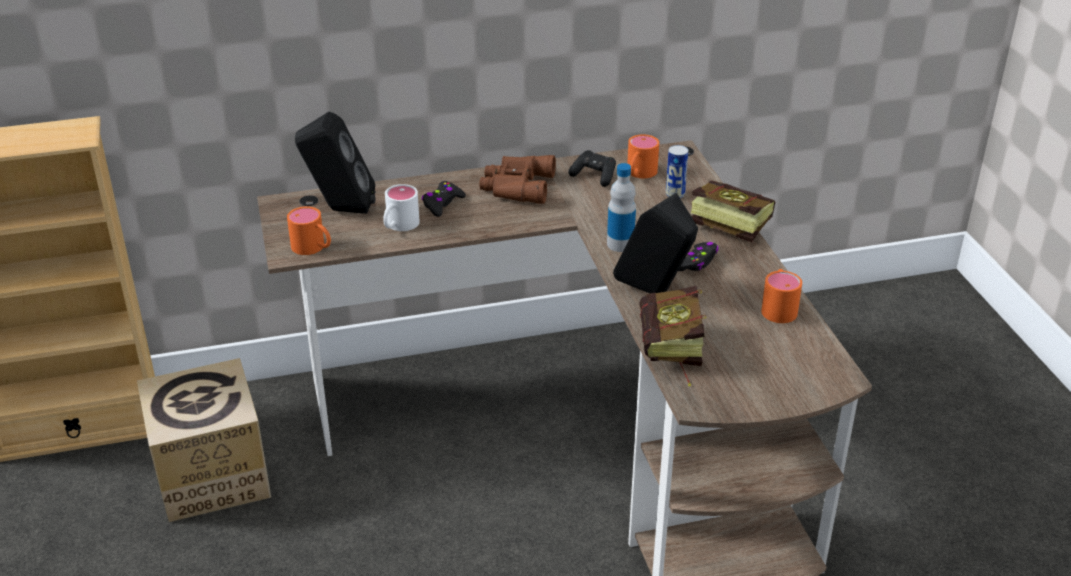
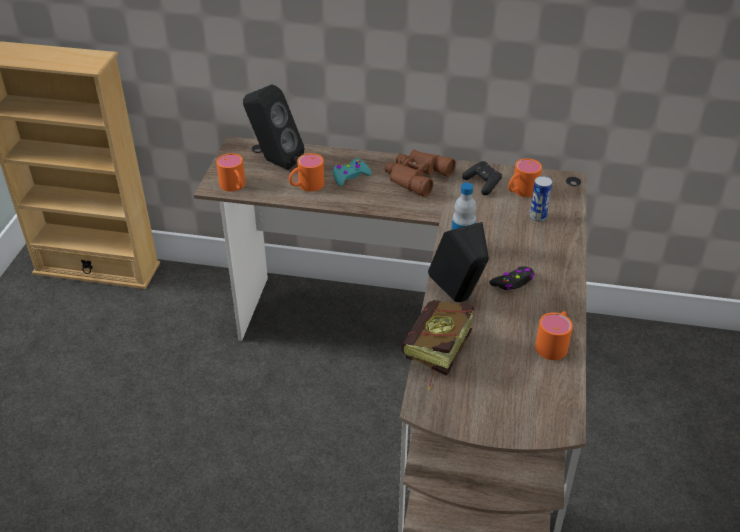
camera: 25 degrees right, 5 degrees up
cardboard box [137,358,271,522] -> none
white mug [383,184,420,231] -> orange mug [289,153,324,192]
black game controller [422,181,466,217] -> turquoise game controller [332,159,372,186]
book [691,181,775,242] -> none

